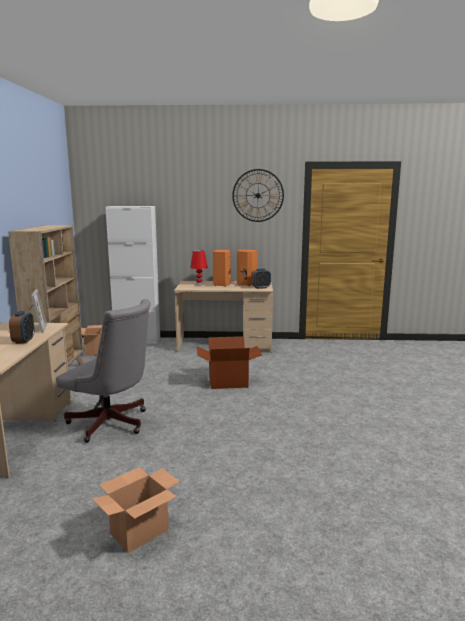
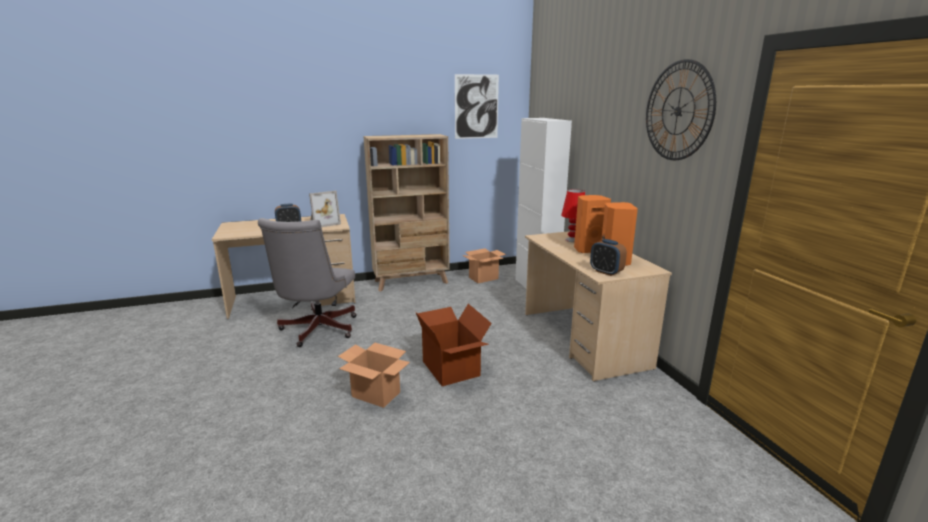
camera: 70 degrees right, 5 degrees up
cardboard box [92,467,180,553] -> cardboard box moved to [338,342,410,408]
none -> picture [455,74,499,139]

